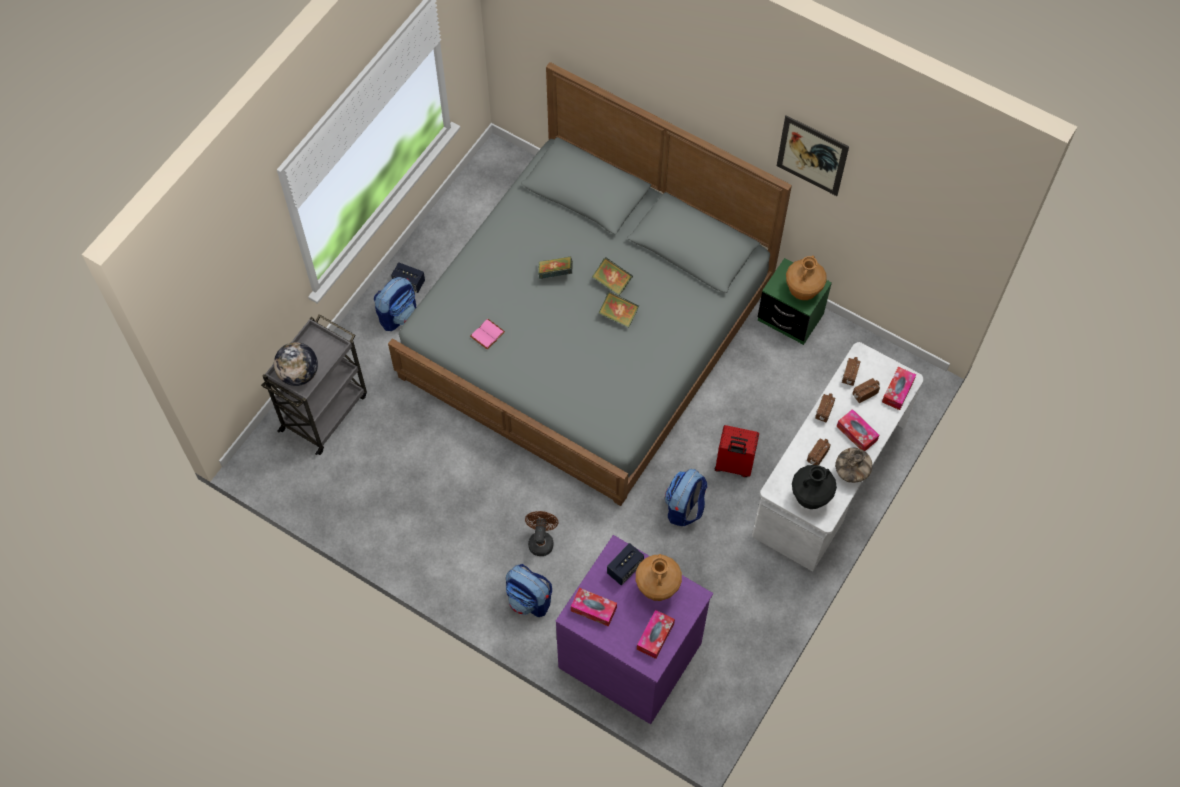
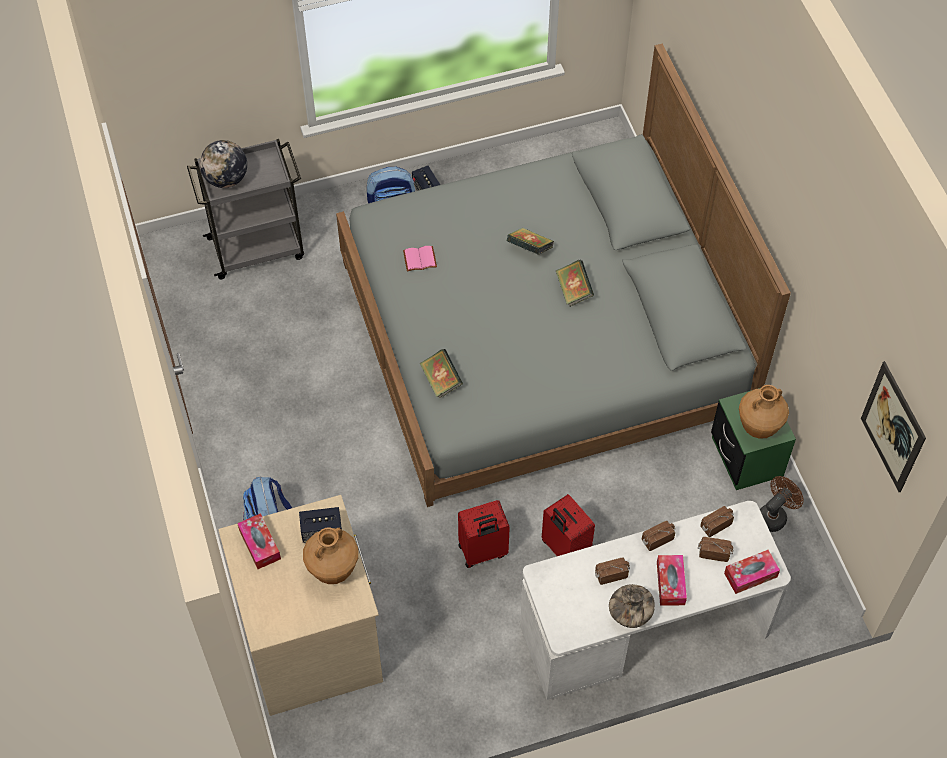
camera: 40 degrees right, 5 degrees down
brown fan [525,511,558,556] -> brown fan moved to [760,476,804,532]
purple dresser [556,535,713,724] -> beige dresser [218,495,383,716]
book [599,291,639,328] -> book moved to [420,349,463,398]
tissue box [637,610,675,659] -> none
backpack [665,469,707,526] -> red suitcase [458,500,510,568]
picture [777,115,849,196] -> picture moved to [861,361,926,492]
black vase [792,465,837,509] -> none

